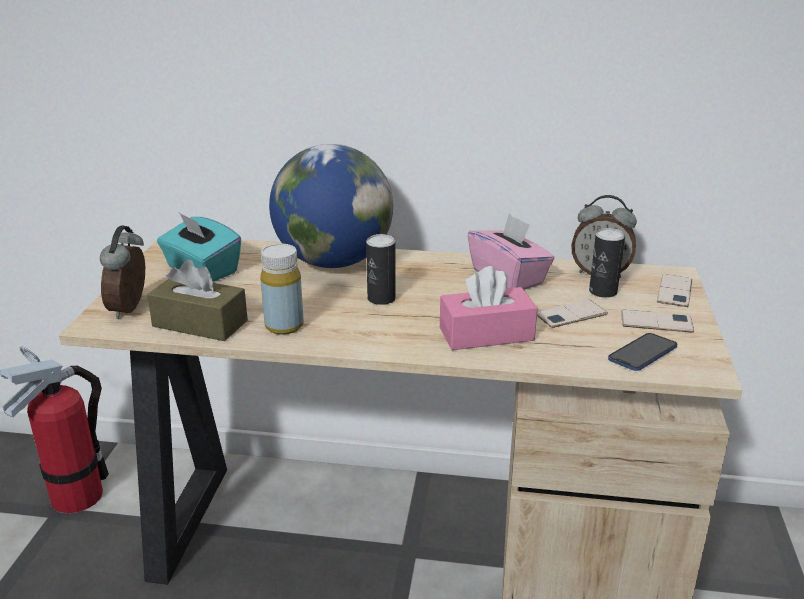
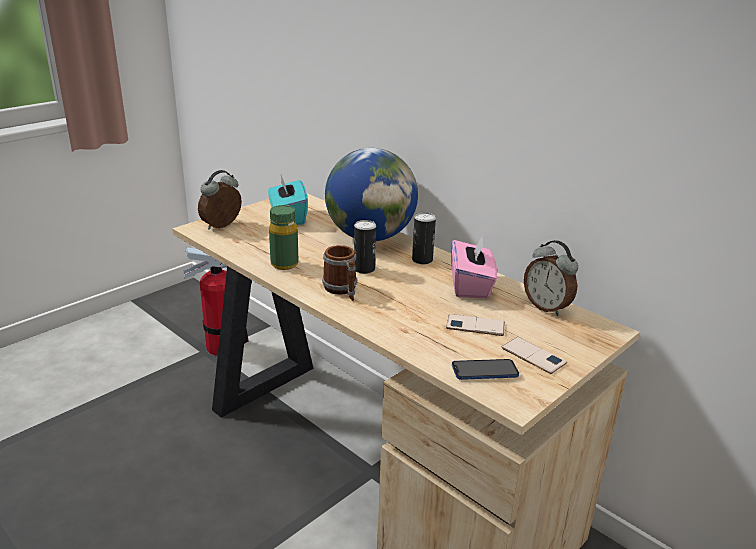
camera: 35 degrees right, 0 degrees up
brown tissue box [147,259,248,341] -> none
yellow bottle [260,244,304,335] -> green bottle [269,205,298,270]
pink tissue box [440,266,538,350] -> none
can [589,228,625,298] -> can moved to [412,212,436,264]
phone [657,274,692,307] -> none
none -> mug [322,245,357,301]

